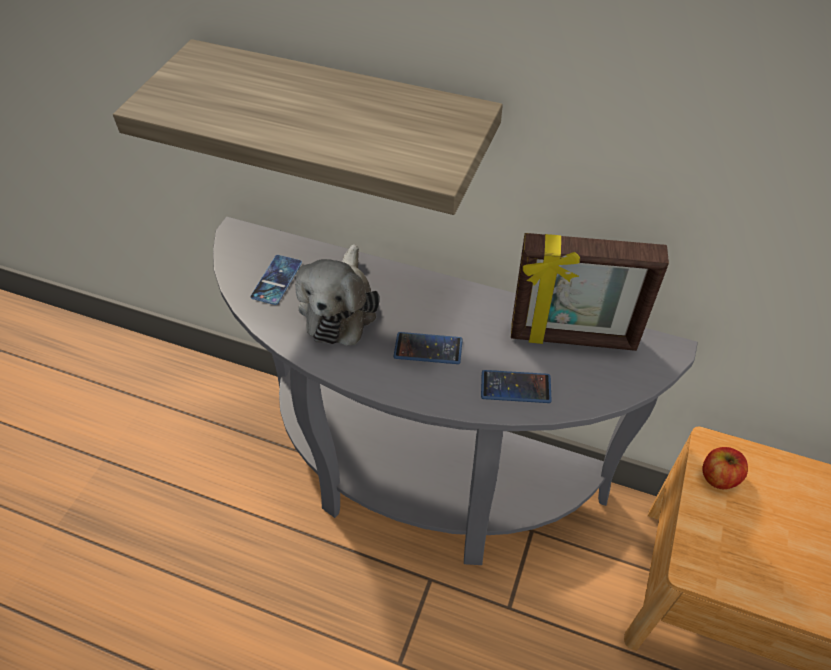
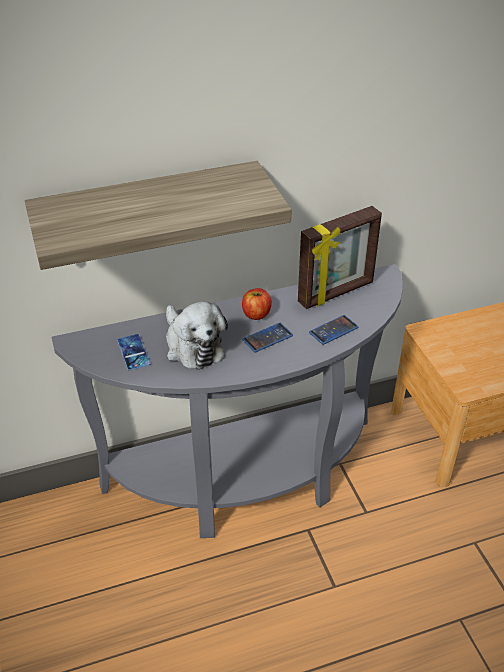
camera: 40 degrees left, 10 degrees down
apple [702,447,748,489] -> apple moved to [242,288,272,320]

